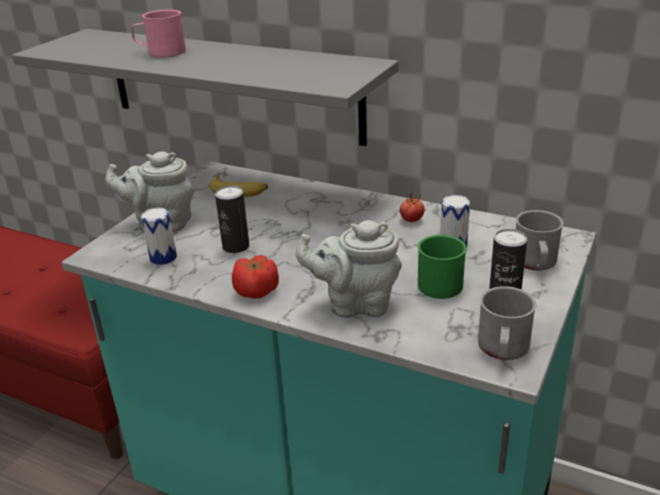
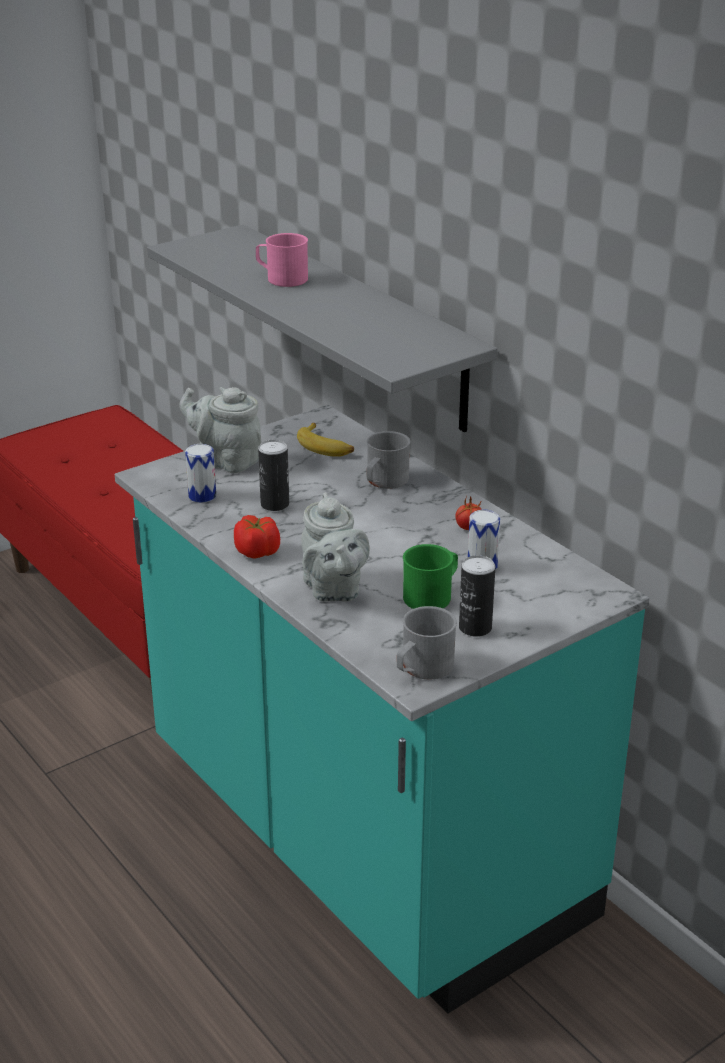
camera: 25 degrees right, 0 degrees up
grey teapot [295,220,402,318] -> grey teapot turned 135 degrees counterclockwise [301,492,370,602]
grey mug [516,210,564,270] -> grey mug moved to [367,431,411,489]

